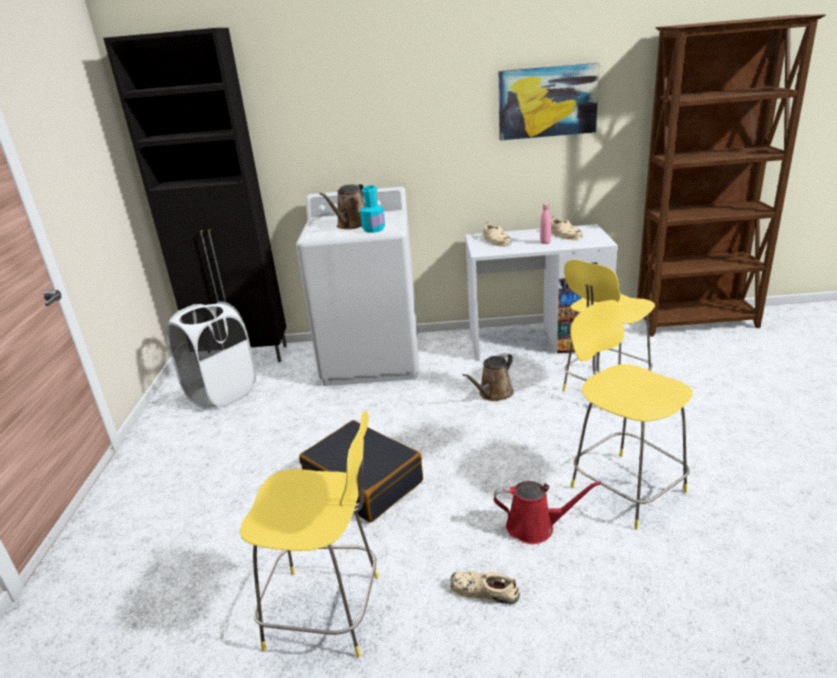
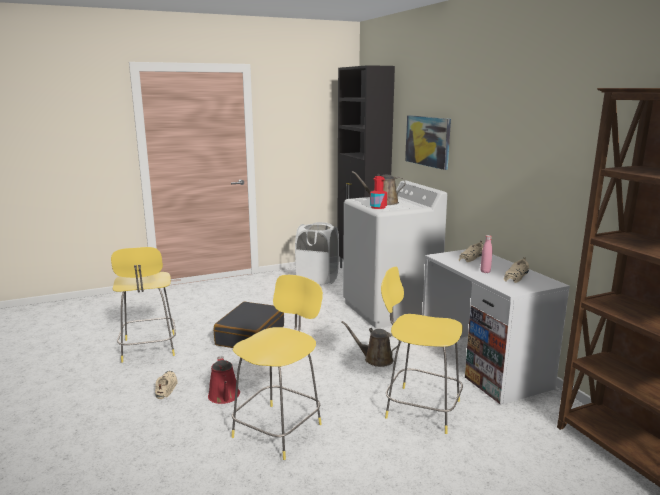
camera: 65 degrees right, 10 degrees down
turquoise bottle [360,186,385,233] -> red bottle [370,176,387,209]
picture [498,63,599,141] -> picture moved to [405,115,451,170]

